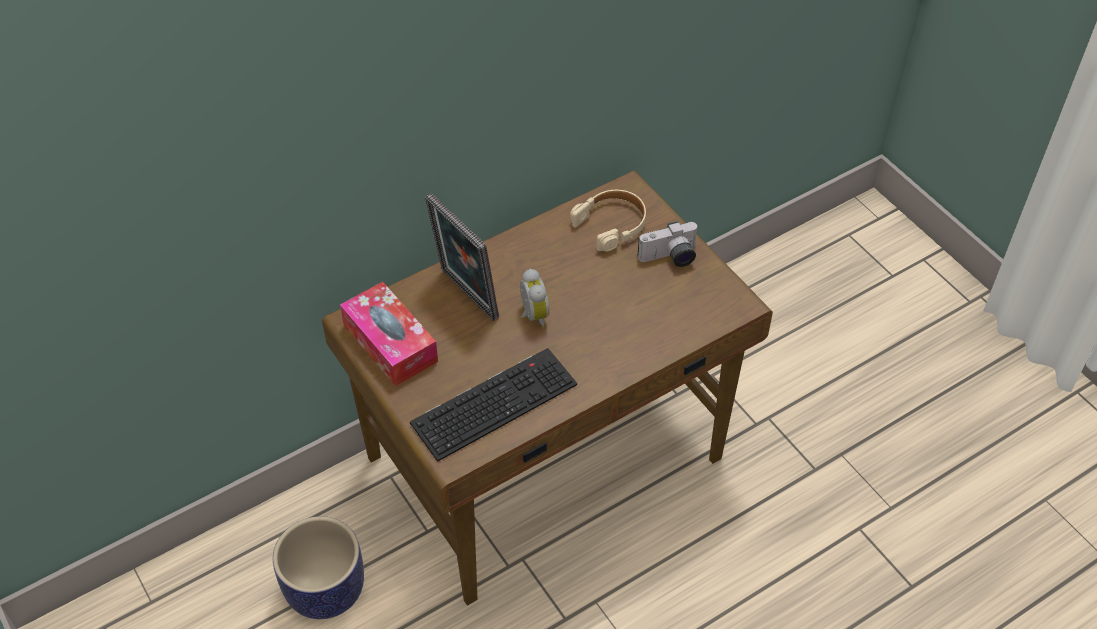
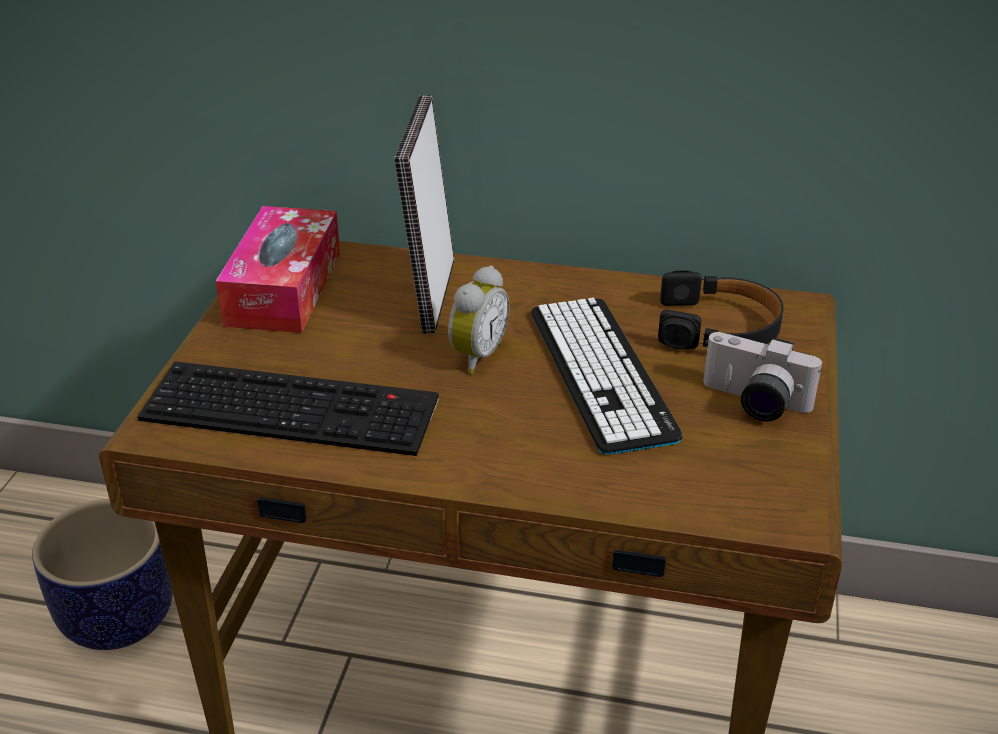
camera: 45 degrees right, 15 degrees down
beige headphones [570,190,646,252] -> black headphones [658,270,784,350]
none -> keyboard [531,298,683,454]

